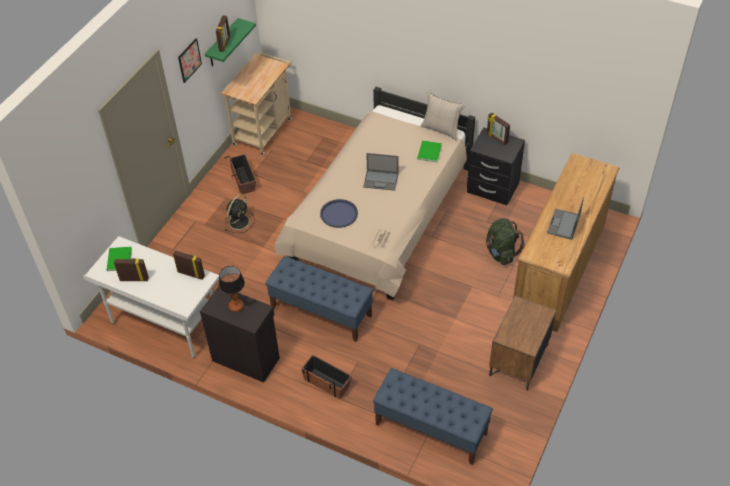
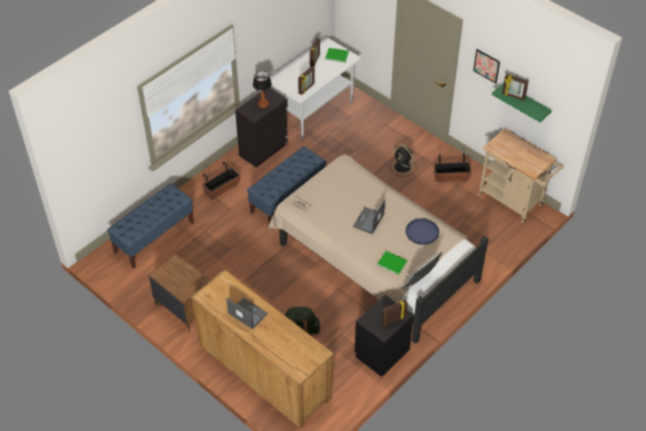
camera: 105 degrees right, 0 degrees up
blue tray [320,199,358,228] -> blue tray moved to [406,218,439,245]

